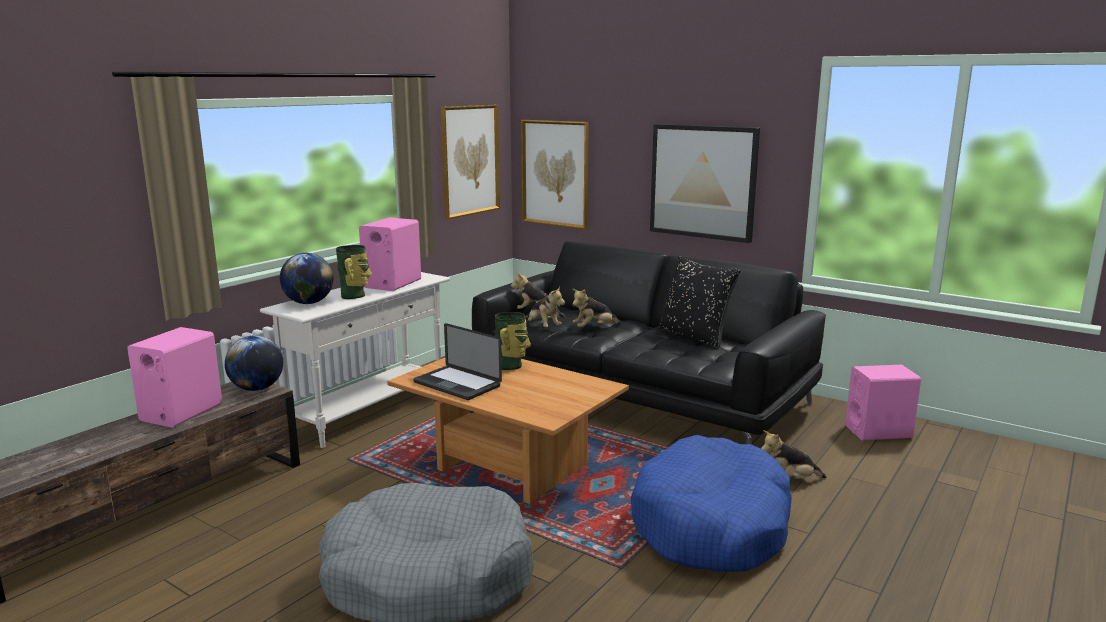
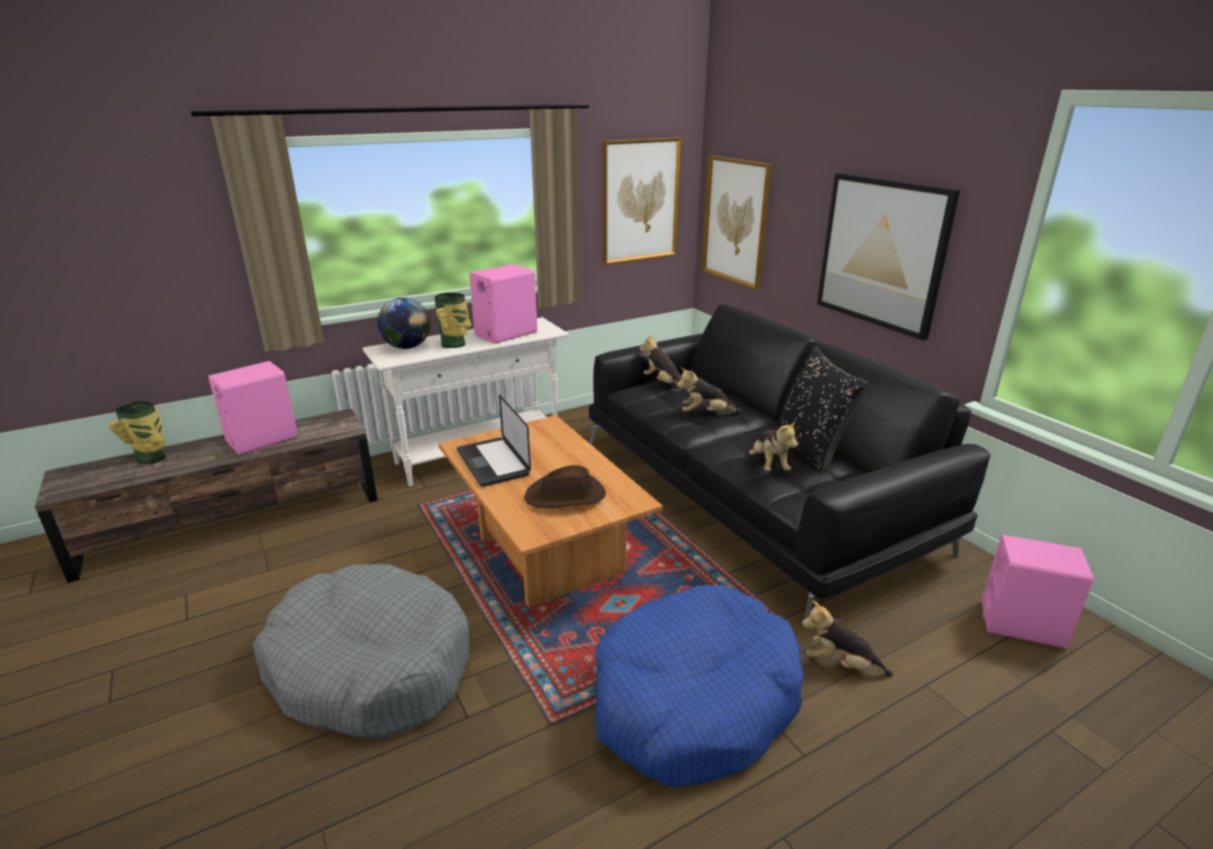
camera: 25 degrees right, 10 degrees up
globe [225,336,283,391] -> none
vase [495,312,531,370] -> vase moved to [108,401,166,464]
plush toy [525,286,565,327] -> plush toy moved to [749,420,798,471]
none -> brown hat [524,465,606,508]

